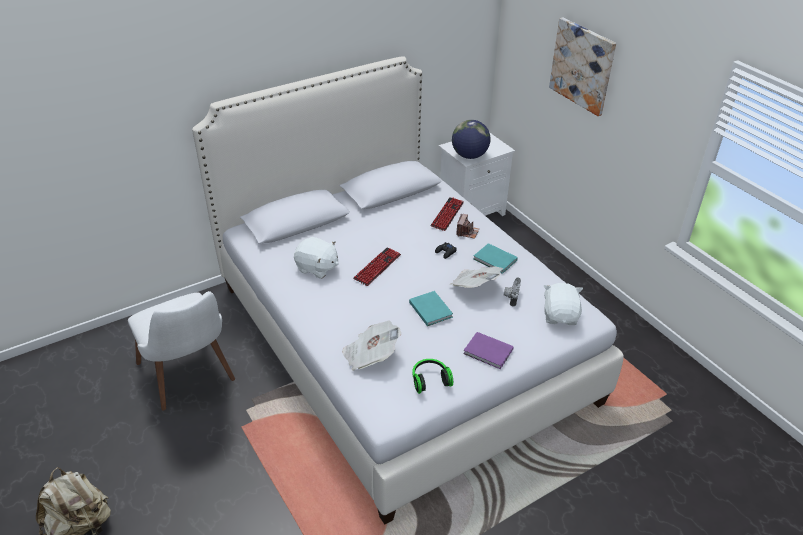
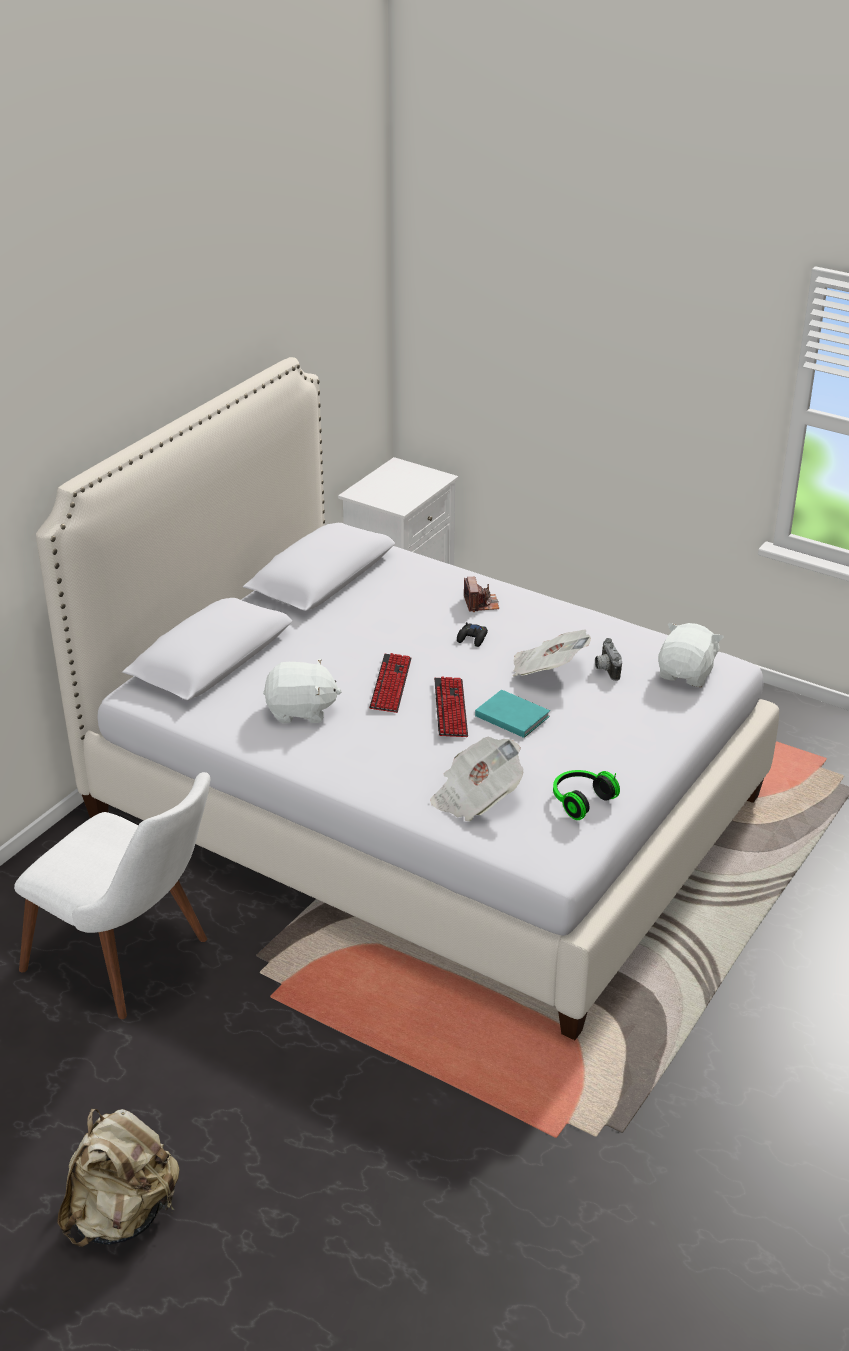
camera: 25 degrees left, 5 degrees down
keyboard [430,197,464,231] -> keyboard moved to [434,676,468,737]
globe [452,120,491,159] -> none
purple book [463,332,514,369] -> none
turquoise book [474,243,518,274] -> none
white plush toy [544,283,583,325] -> white plush toy turned 45 degrees clockwise [658,623,724,687]
picture [549,17,616,116] -> none

